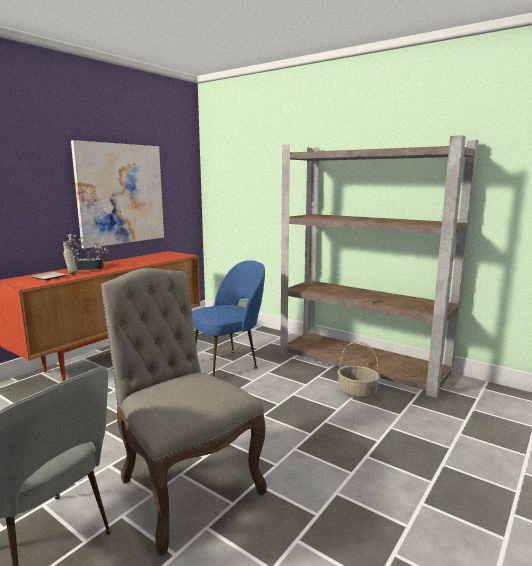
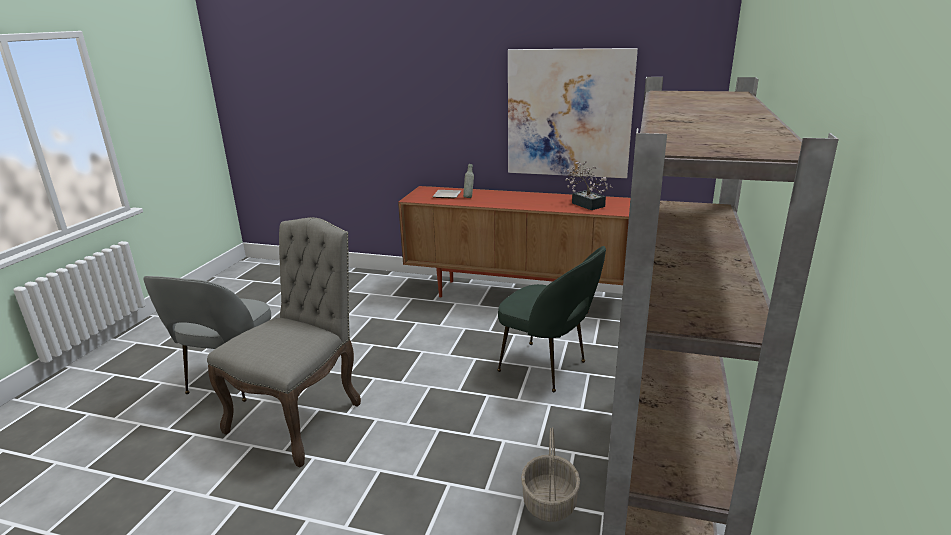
camera: 70 degrees right, 10 degrees up
potted plant [64,234,109,270] -> potted plant moved to [564,161,613,210]
blue chair [192,260,265,376] -> green chair [497,246,606,393]

